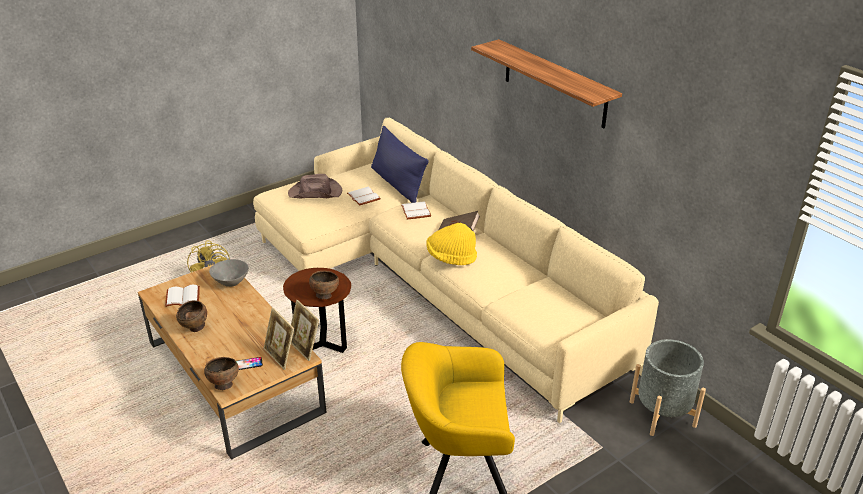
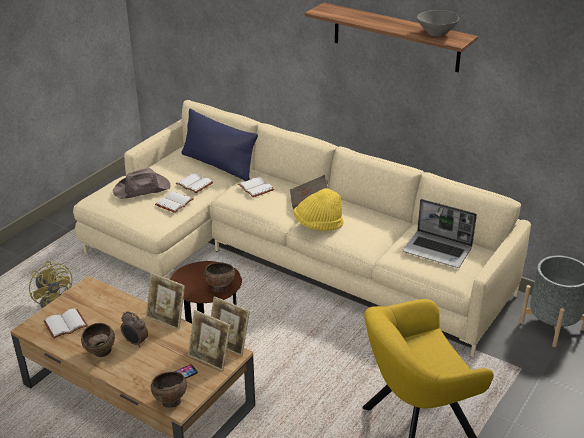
camera: 20 degrees left, 0 degrees up
grey bowl [209,259,249,287] -> grey bowl moved to [417,10,459,36]
none -> alarm clock [121,311,148,347]
none -> picture frame [146,273,185,330]
none -> white book [155,191,194,213]
none -> laptop [403,199,477,268]

